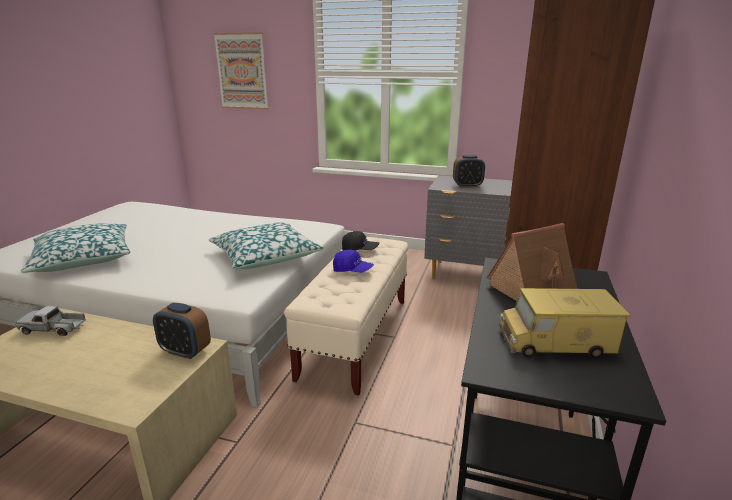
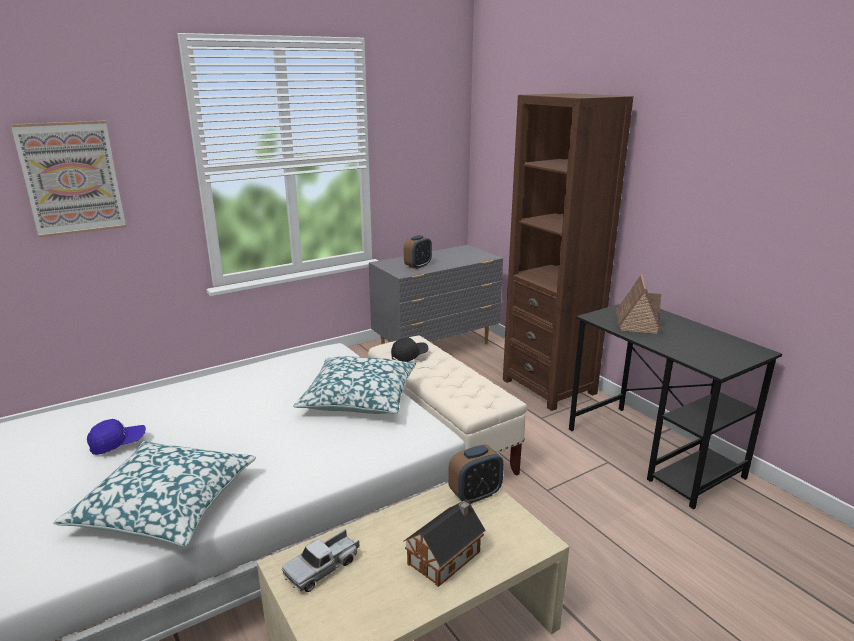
camera: 50 degrees left, 0 degrees up
blue cap [333,249,374,273] -> blue cap moved to [87,419,146,455]
toy truck [499,288,631,358] -> none
none -> toy house [403,500,486,587]

